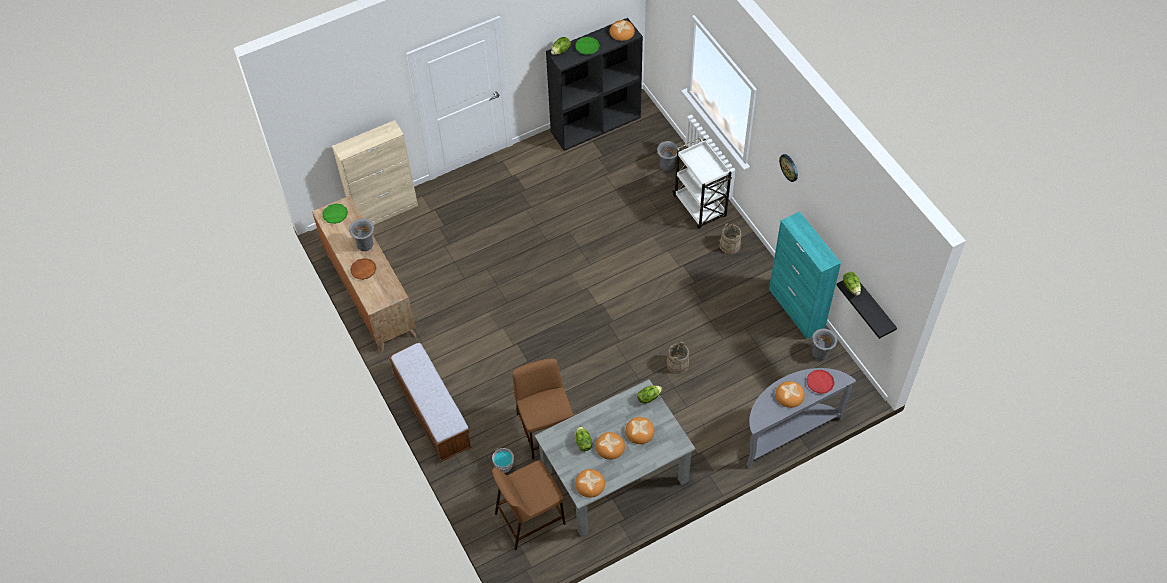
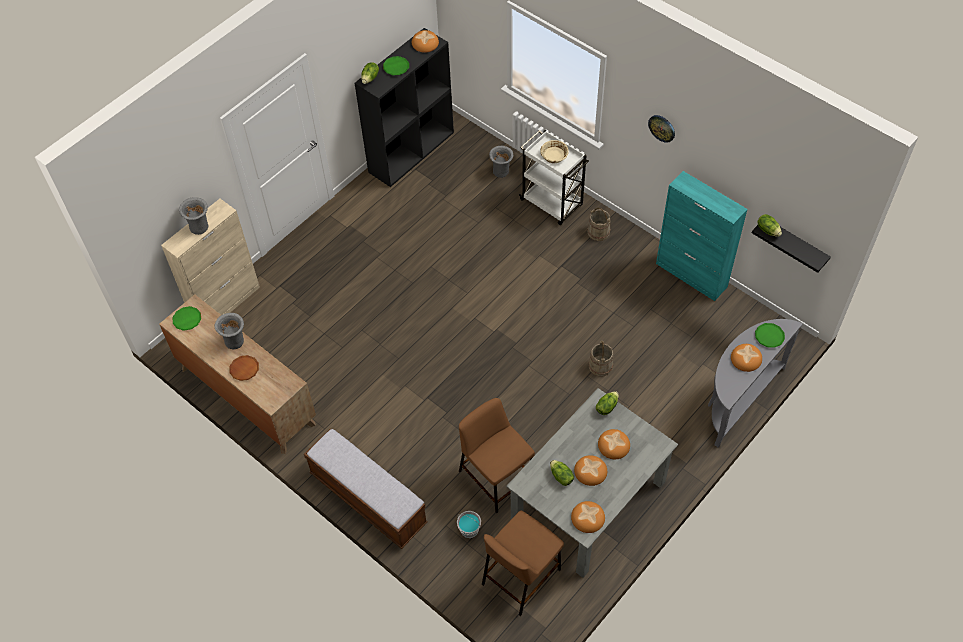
camera: 20 degrees left, 0 degrees up
red plate [807,370,835,394] -> green plate [755,323,785,348]
grey vase [812,328,837,360] -> grey vase moved to [179,197,208,235]
none -> beige bowl [540,140,569,163]

